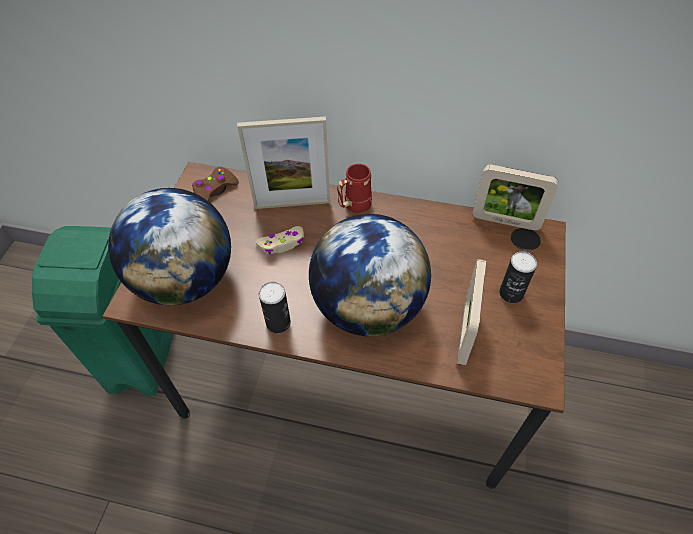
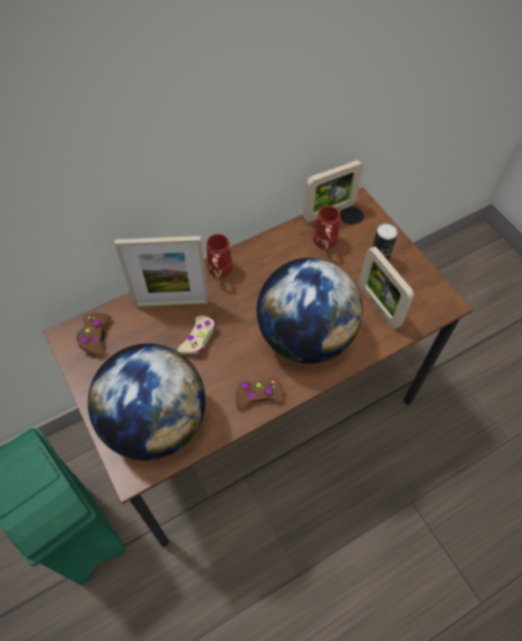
camera: 45 degrees left, 5 degrees up
picture frame [237,116,330,209] -> picture frame turned 45 degrees clockwise [115,236,209,307]
can [259,282,291,333] -> brown game controller [236,377,285,410]
none -> red mug [313,206,340,250]

